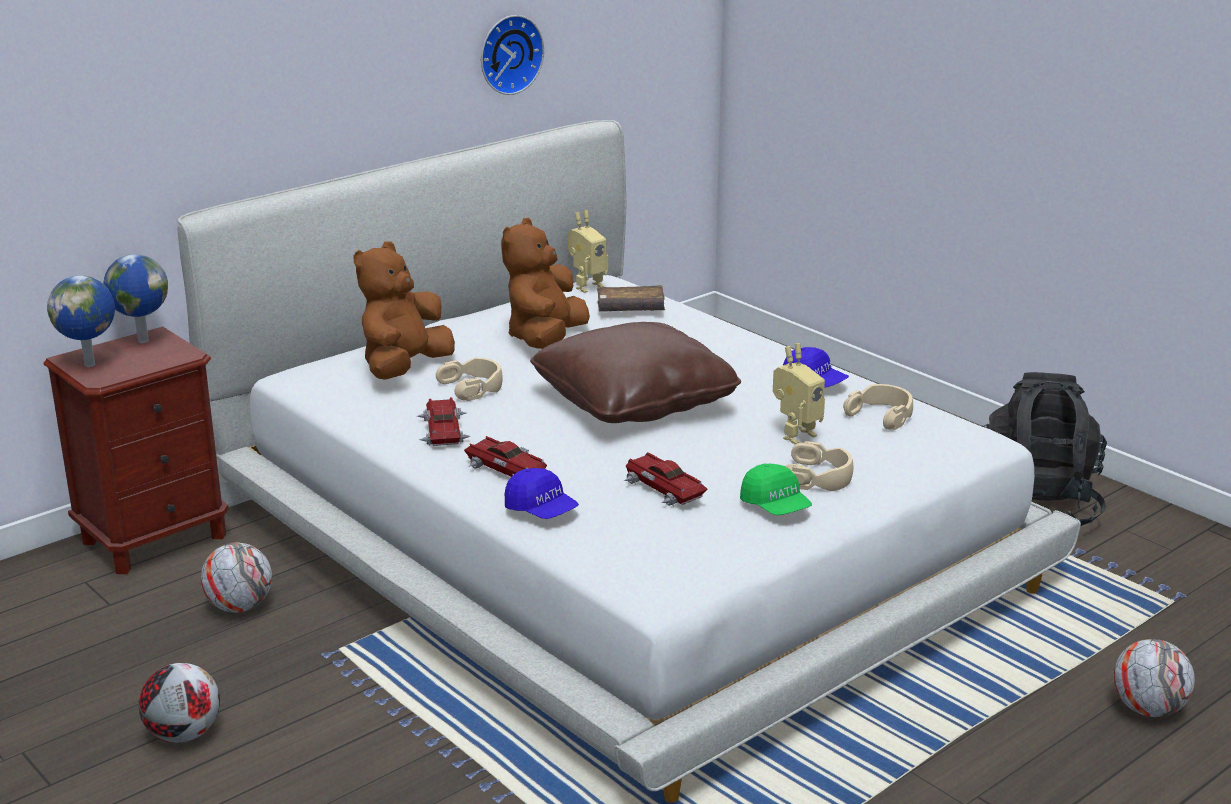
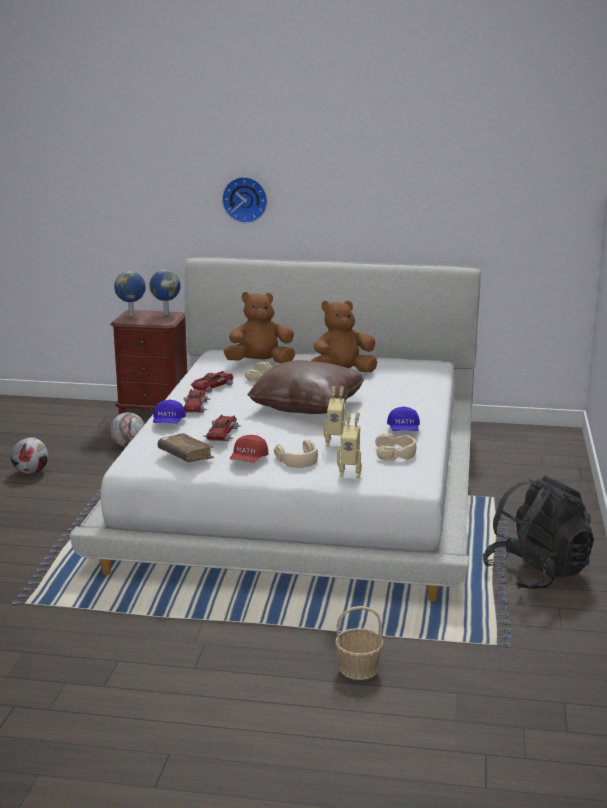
camera: 50 degrees right, 5 degrees down
wall clock [481,15,544,95] -> wall clock moved to [222,177,268,224]
toy robot [568,210,608,293] -> toy robot moved to [337,412,362,478]
brown book [597,285,665,312] -> brown book moved to [158,433,214,462]
green cap [740,464,812,515] -> red cap [230,435,269,462]
football [1113,639,1195,717] -> basket [335,606,384,680]

